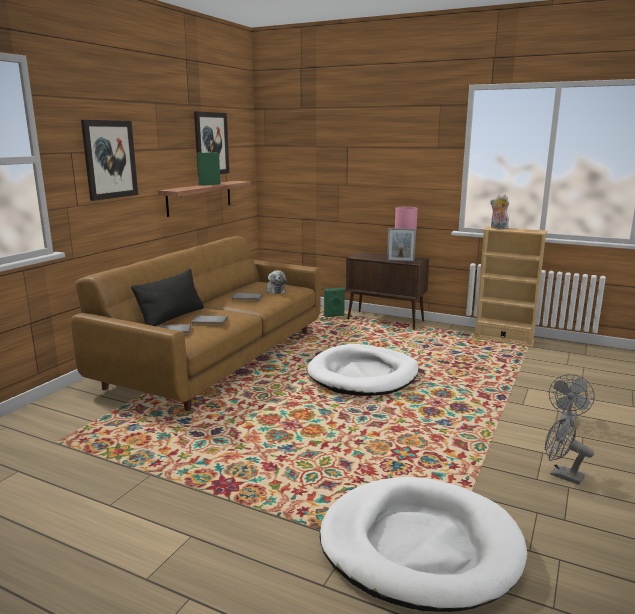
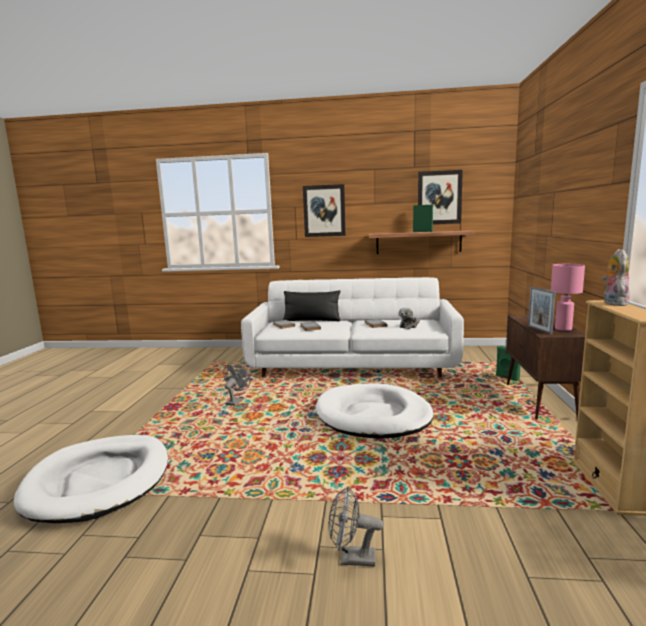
camera: 70 degrees right, 5 degrees down
brown sofa [71,236,321,411] -> white sofa [241,277,464,378]
grey fan [545,417,594,485] -> grey fan moved to [223,363,251,406]

